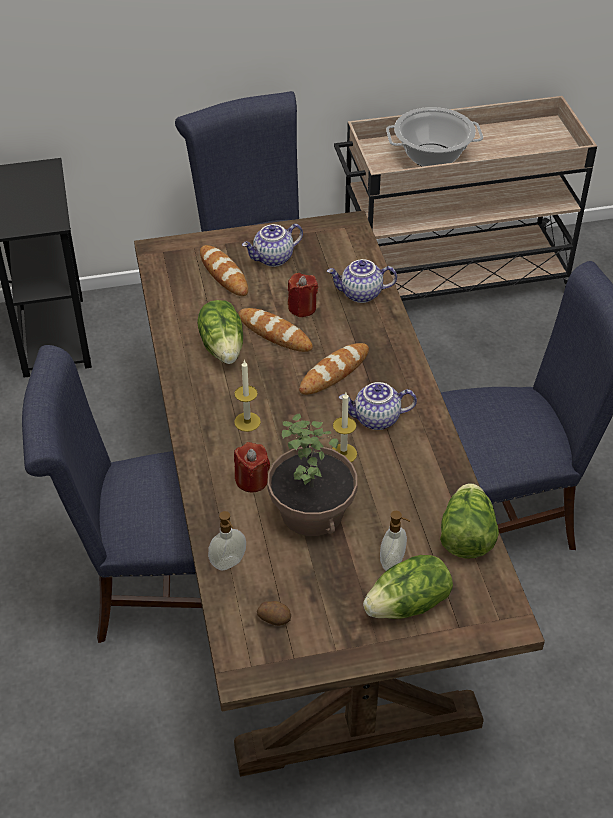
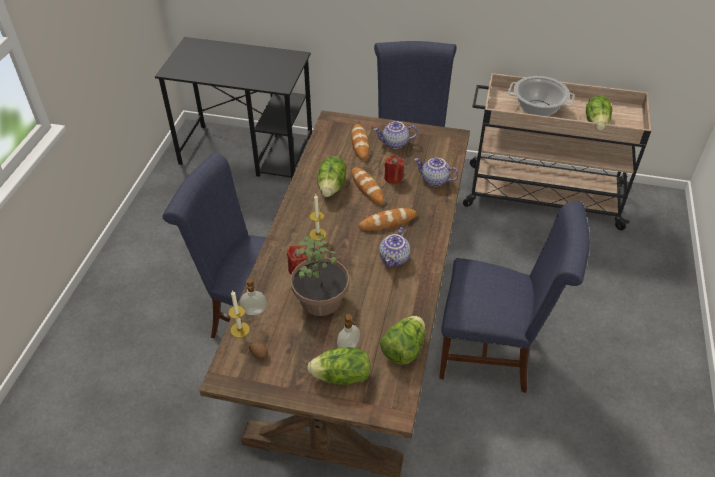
camera: 25 degrees right, 0 degrees up
candle [332,392,357,462] -> candle moved to [228,290,250,338]
teapot [339,382,417,430] -> teapot turned 90 degrees counterclockwise [379,227,410,267]
none -> lettuce [586,95,612,131]

